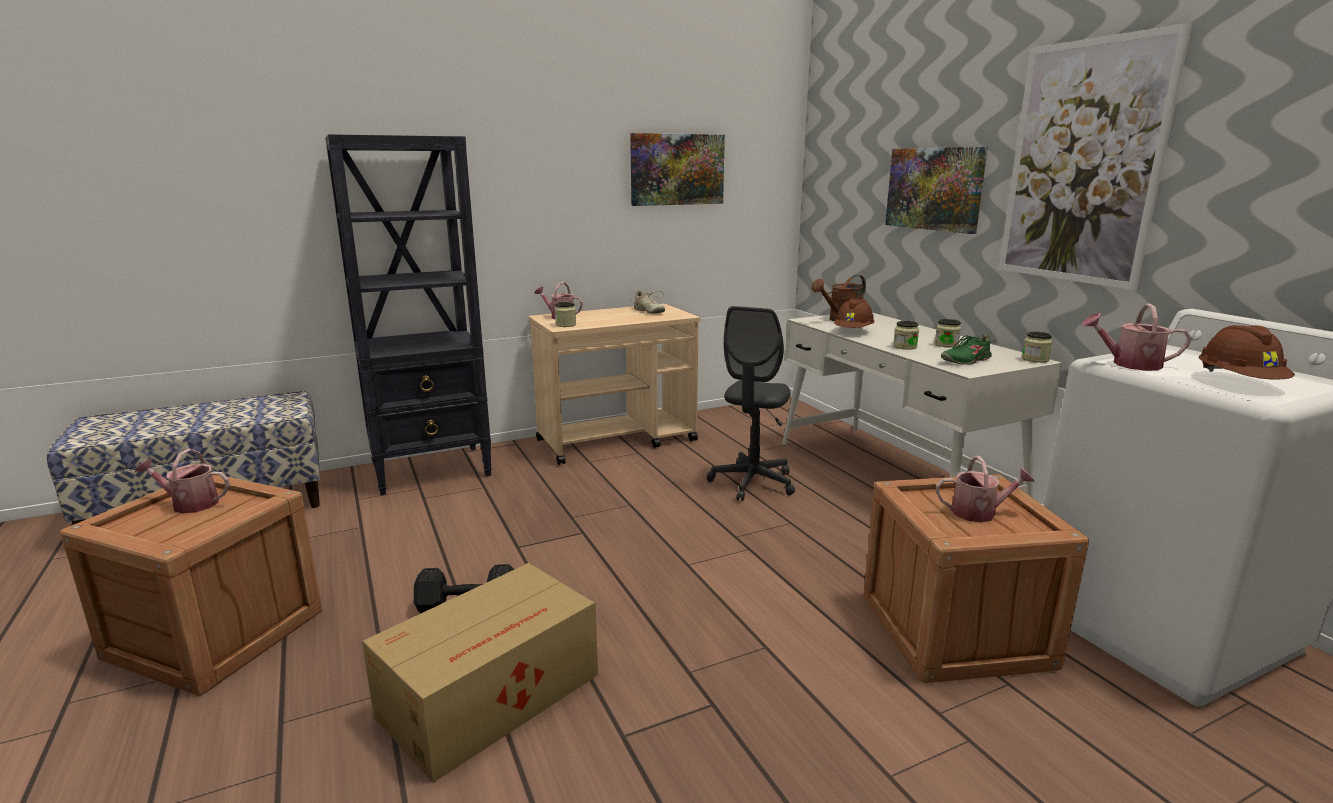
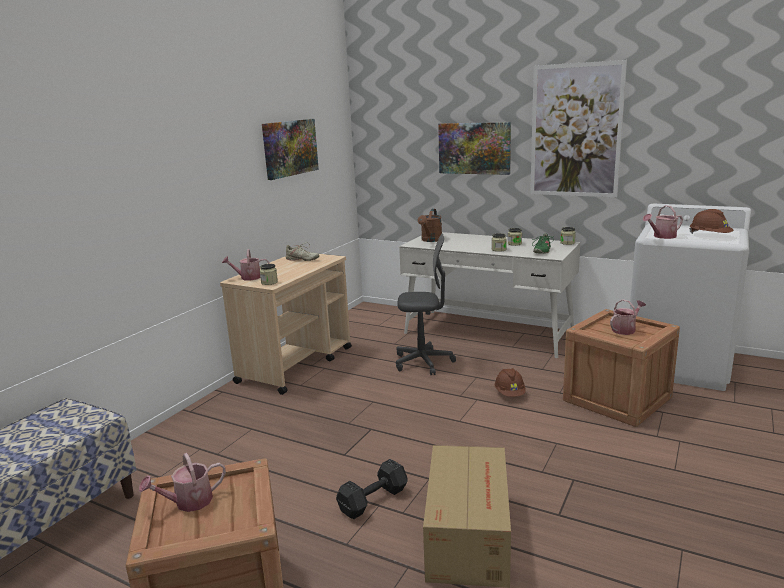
camera: 35 degrees left, 0 degrees up
black bookcase [325,134,492,495] -> none
grey office chair [707,306,795,501] -> grey office chair turned 75 degrees counterclockwise [396,234,456,375]
brown hard hat [834,299,874,328] -> brown hard hat moved to [495,368,526,397]

